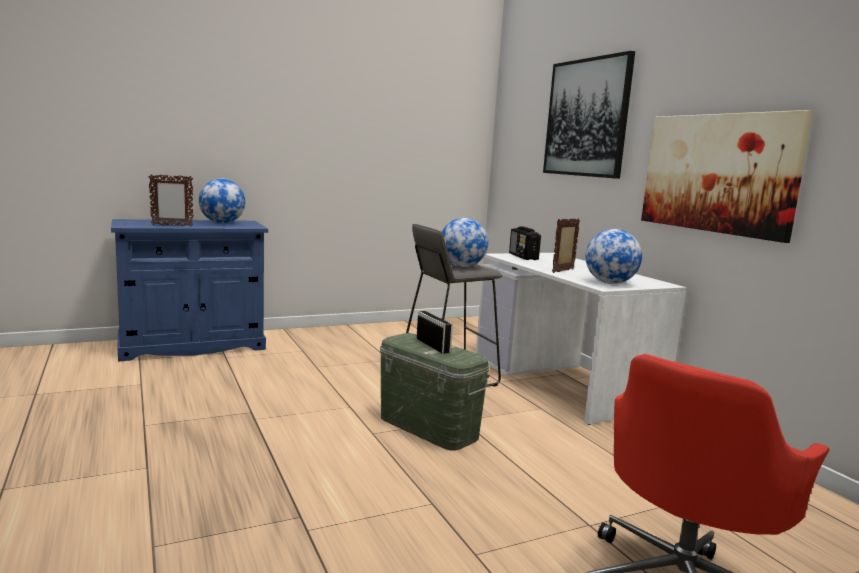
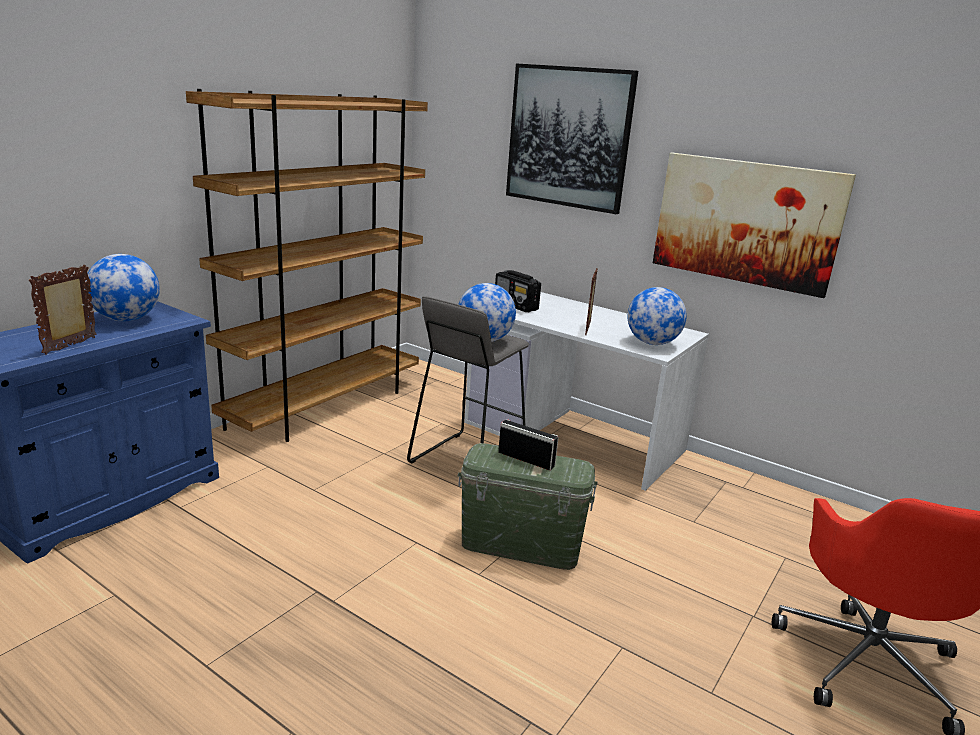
camera: 30 degrees left, 10 degrees up
picture frame [148,175,194,226] -> picture frame turned 150 degrees clockwise [29,265,96,355]
none -> brown bookcase [186,89,428,442]

